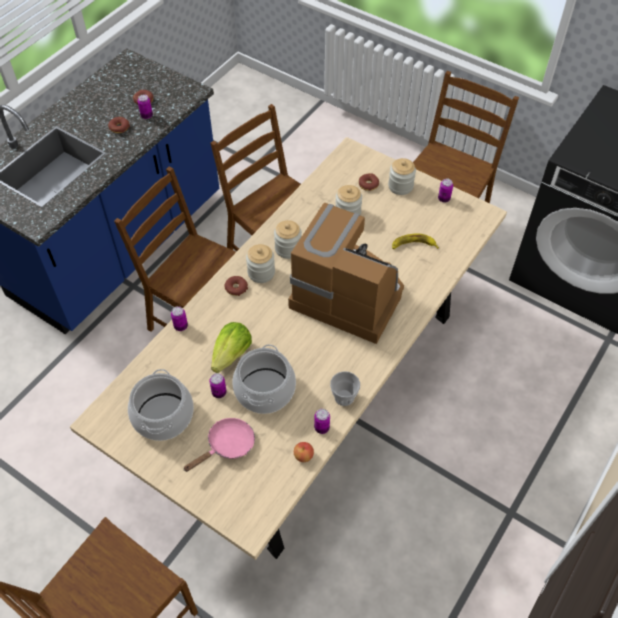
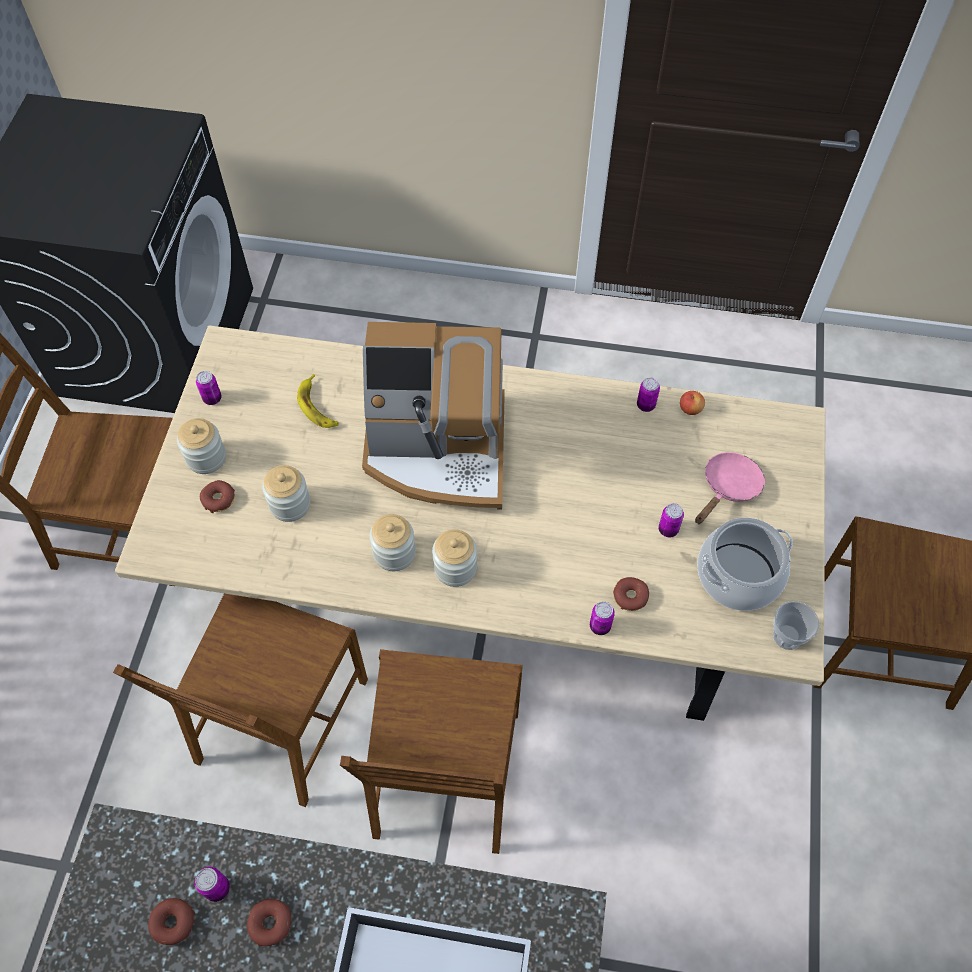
camera: 115 degrees left, 5 degrees up
pink frying pan [183,418,255,472] -> pink frying pan turned 105 degrees clockwise [695,452,765,524]
lettuce [211,322,252,373] -> none
donut [225,276,248,296] -> donut moved to [613,577,649,611]
cooking pot [232,344,296,414] -> none
coffee machine [288,203,404,344] -> coffee machine turned 90 degrees counterclockwise [362,322,505,510]
cup [330,371,360,406] -> cup moved to [773,601,819,650]

